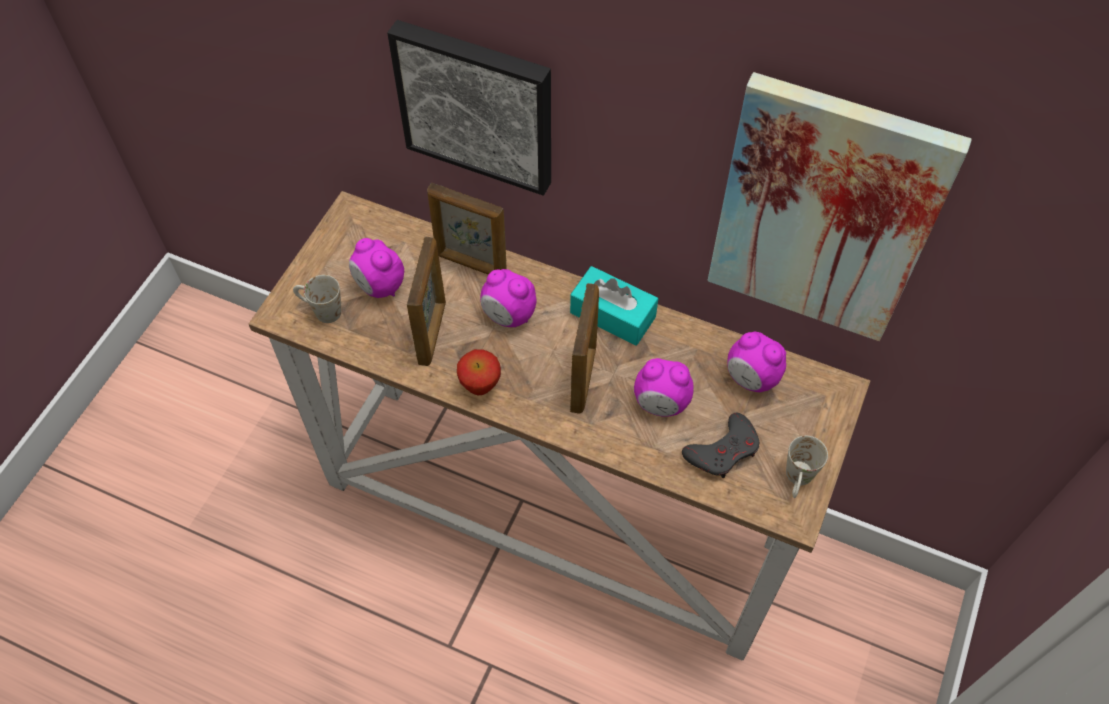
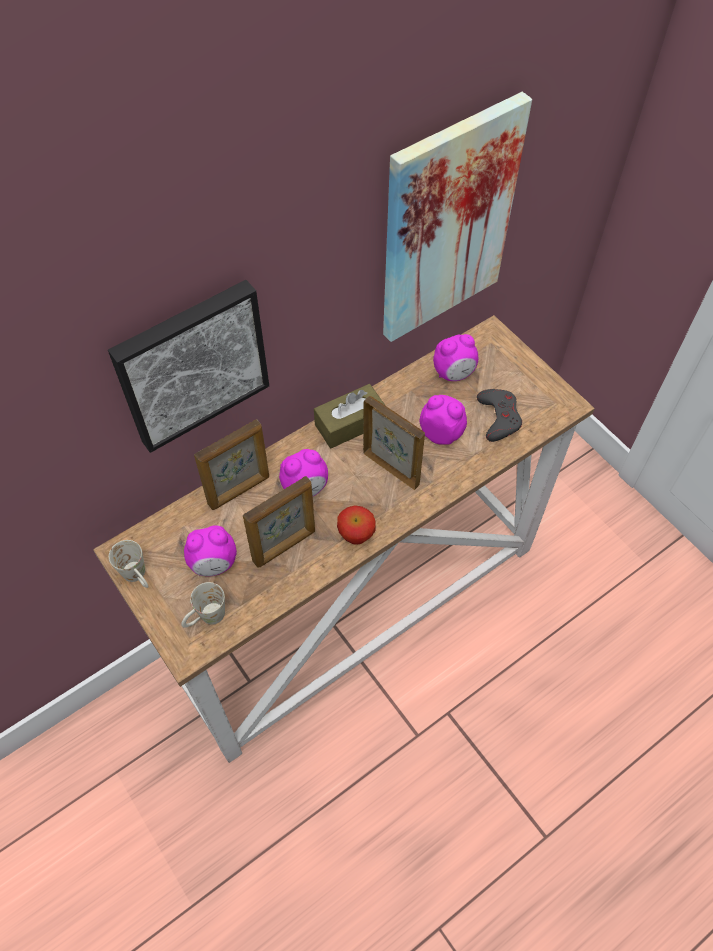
camera: 60 degrees left, 0 degrees up
picture frame [407,237,446,366] -> picture frame turned 105 degrees clockwise [243,476,315,567]
turquoise tissue box [570,266,658,346] -> brown tissue box [314,384,386,448]
alarm clock [634,358,693,417] -> alarm clock turned 105 degrees counterclockwise [420,395,467,444]
white mug [786,436,828,498] -> white mug moved to [109,540,149,588]

